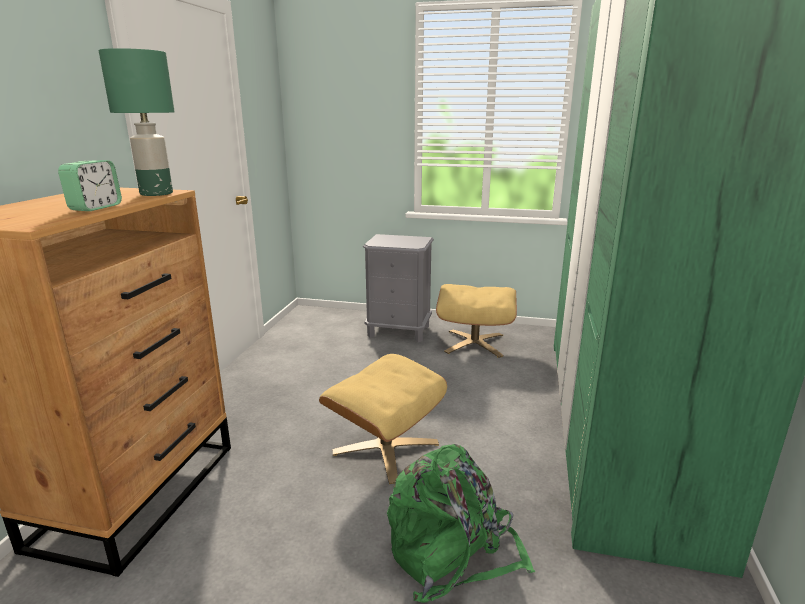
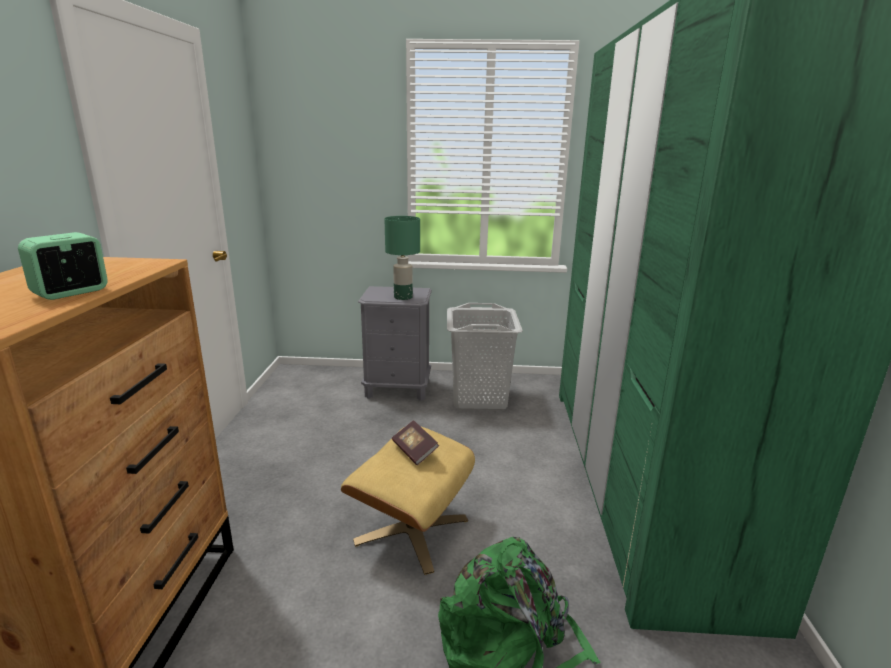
camera: 10 degrees left, 0 degrees up
alarm clock [58,160,122,211] -> alarm clock turned 150 degrees counterclockwise [18,232,108,300]
green table lamp [99,48,175,196] -> green table lamp moved to [385,216,420,300]
beige ottoman [436,284,517,358] -> grey laundry basket [447,303,523,410]
none -> book [392,420,439,465]

